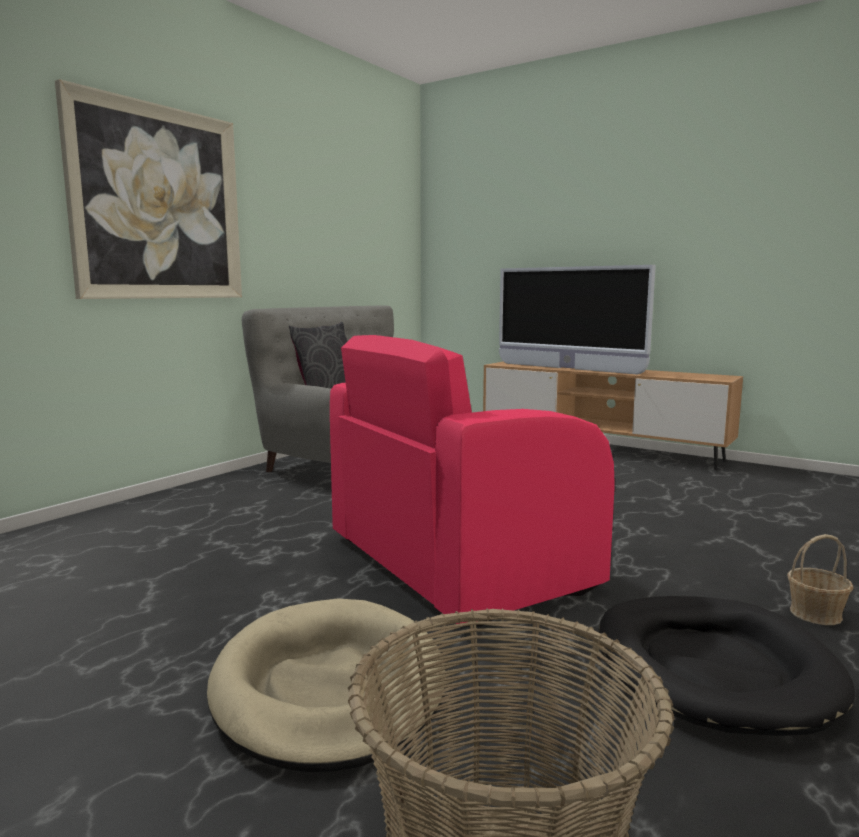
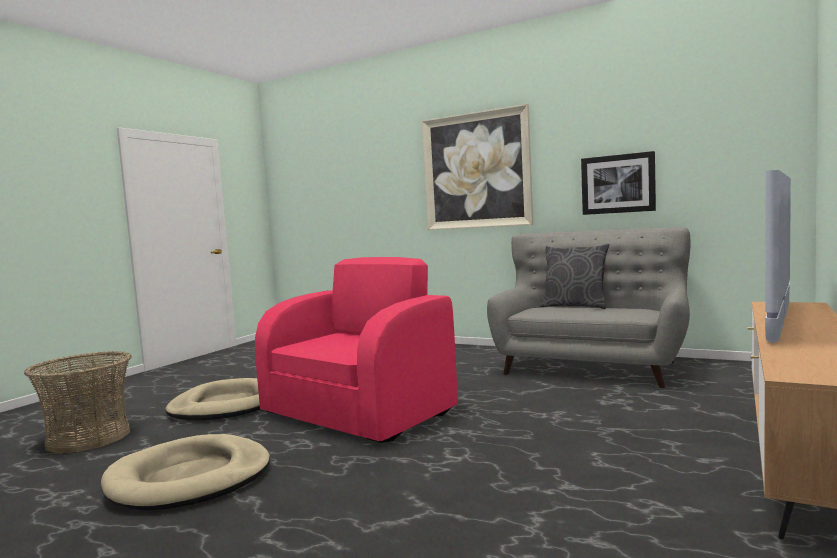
camera: 85 degrees right, 5 degrees down
pink armchair [330,335,615,627] -> pink armchair turned 75 degrees clockwise [255,257,458,443]
black dog bed [599,596,855,736] -> beige dog bed [101,434,270,510]
basket [787,534,853,625] -> none
none -> picture [581,151,656,215]

